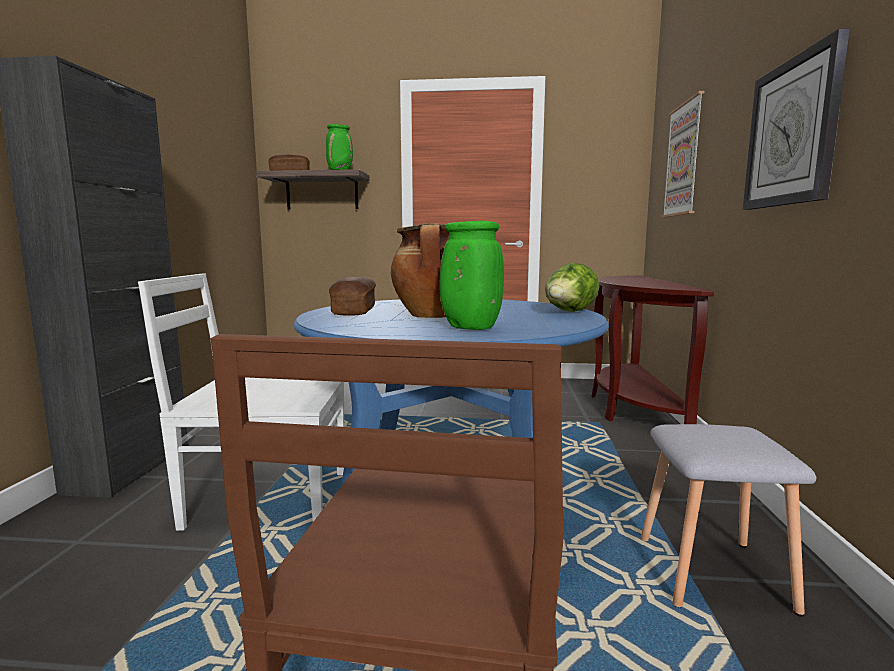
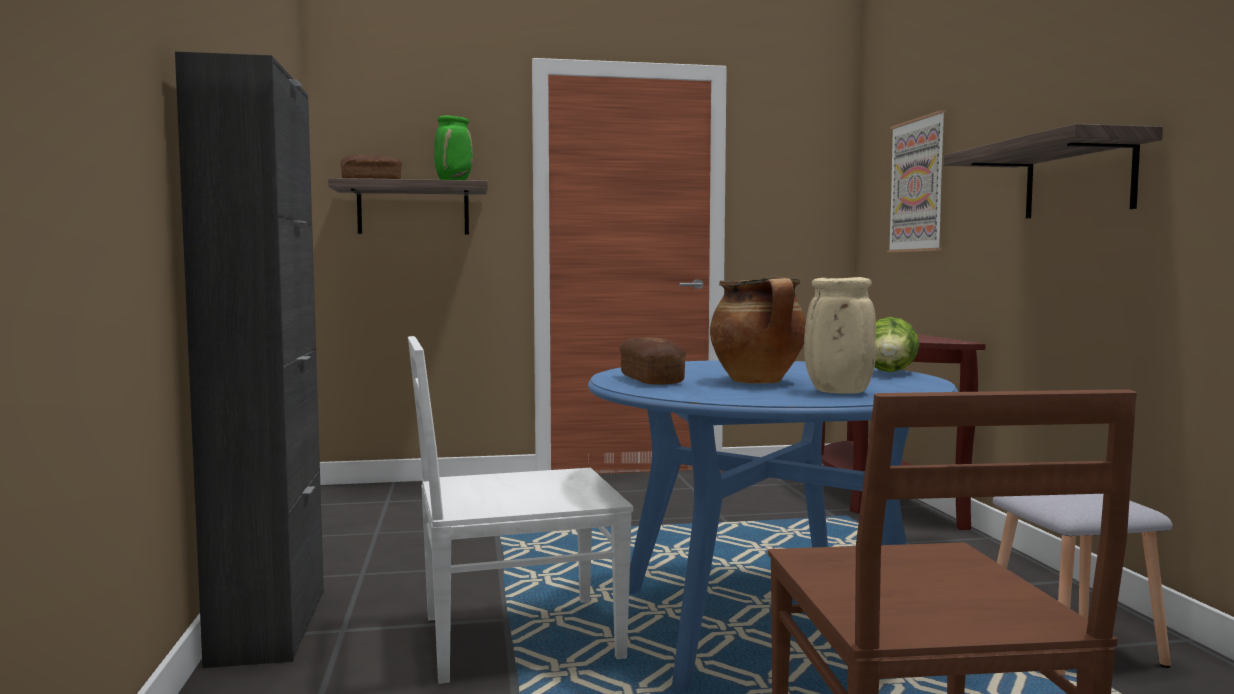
camera: 15 degrees left, 5 degrees down
green vase [440,221,504,330] -> beige vase [804,277,876,394]
wall clock [743,28,850,210] -> shelf [944,124,1163,219]

